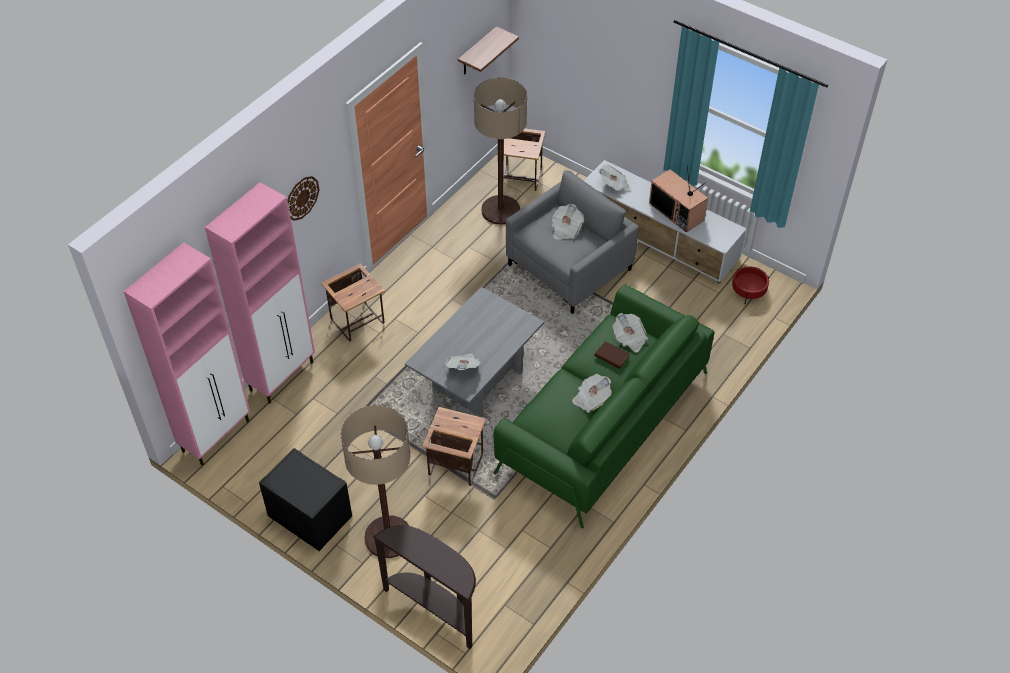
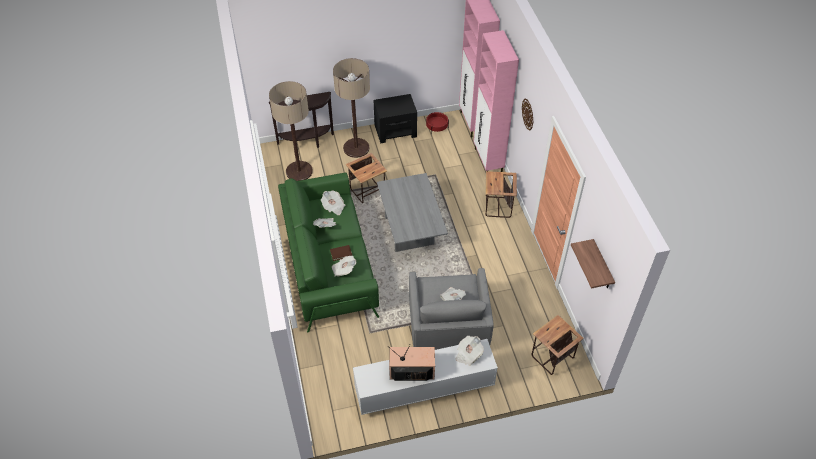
camera: 130 degrees right, 0 degrees up
newspaper [445,353,481,370] -> newspaper moved to [321,191,345,215]
floor lamp [474,77,527,225] -> floor lamp moved to [269,81,313,181]
red planter [732,266,769,303] -> red planter moved to [426,112,449,135]

